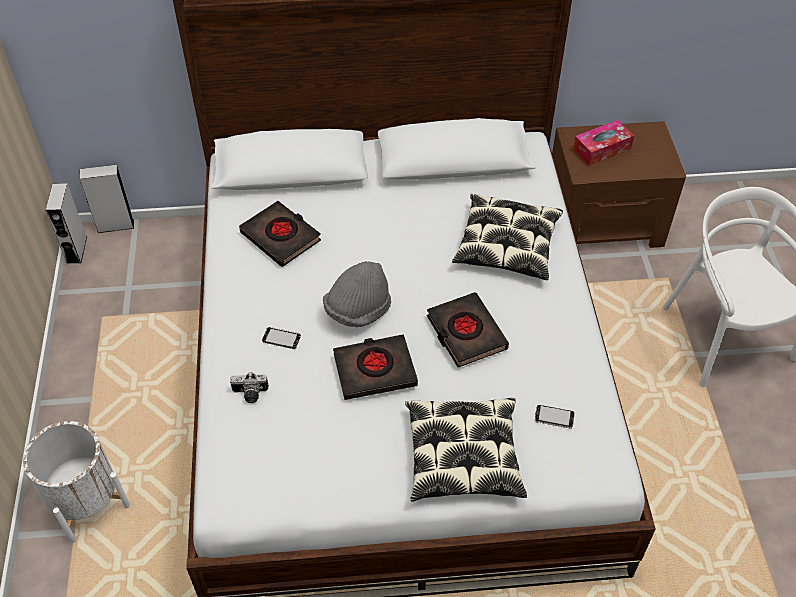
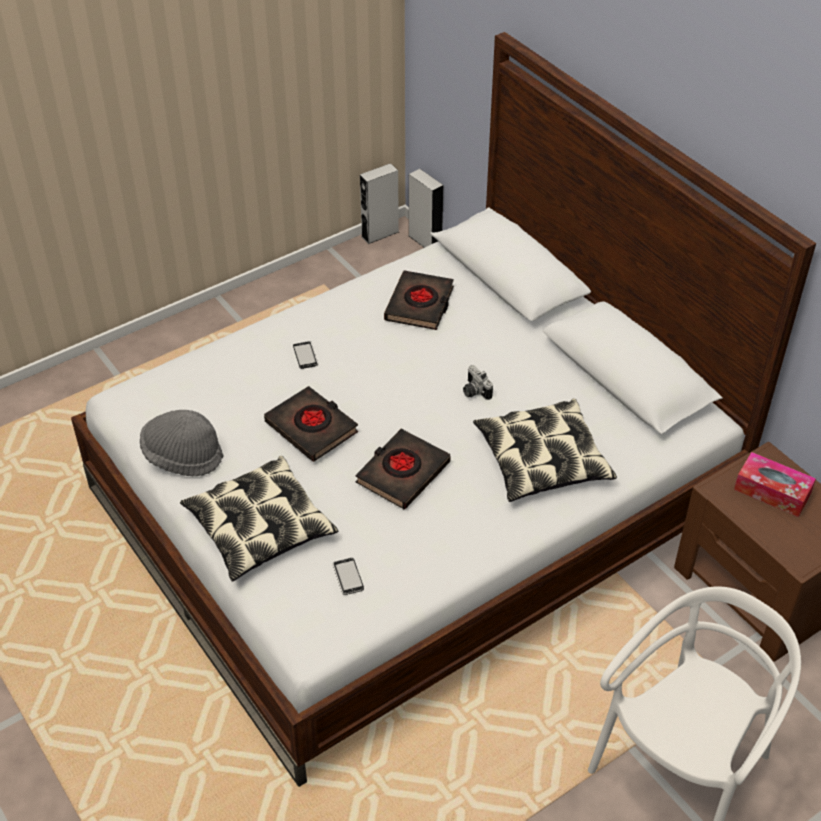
camera: 60 degrees right, 5 degrees down
white planter [23,421,130,543] -> none
camera [230,372,269,403] -> camera moved to [463,365,493,400]
grey hat [323,261,391,327] -> grey hat moved to [140,410,224,476]

